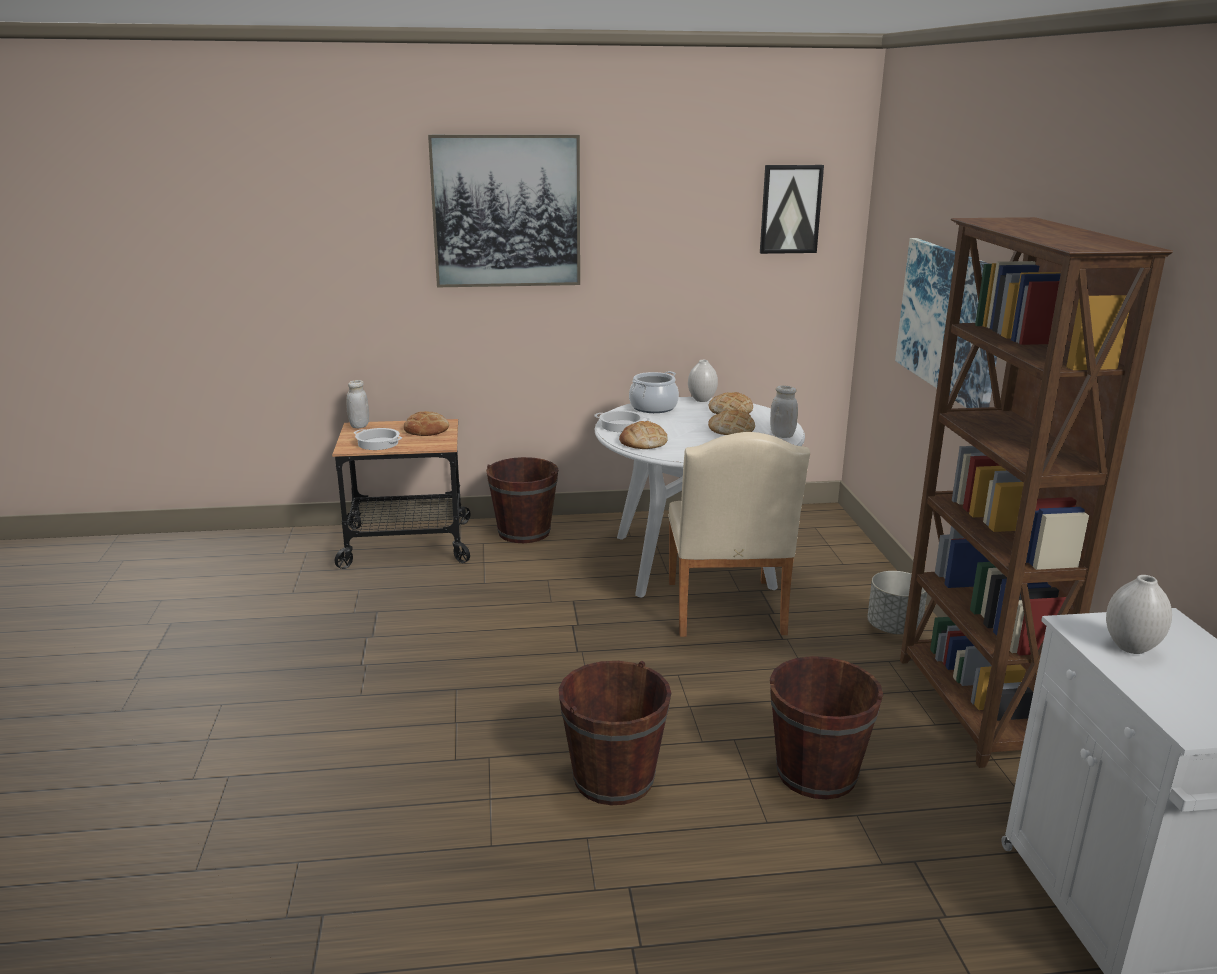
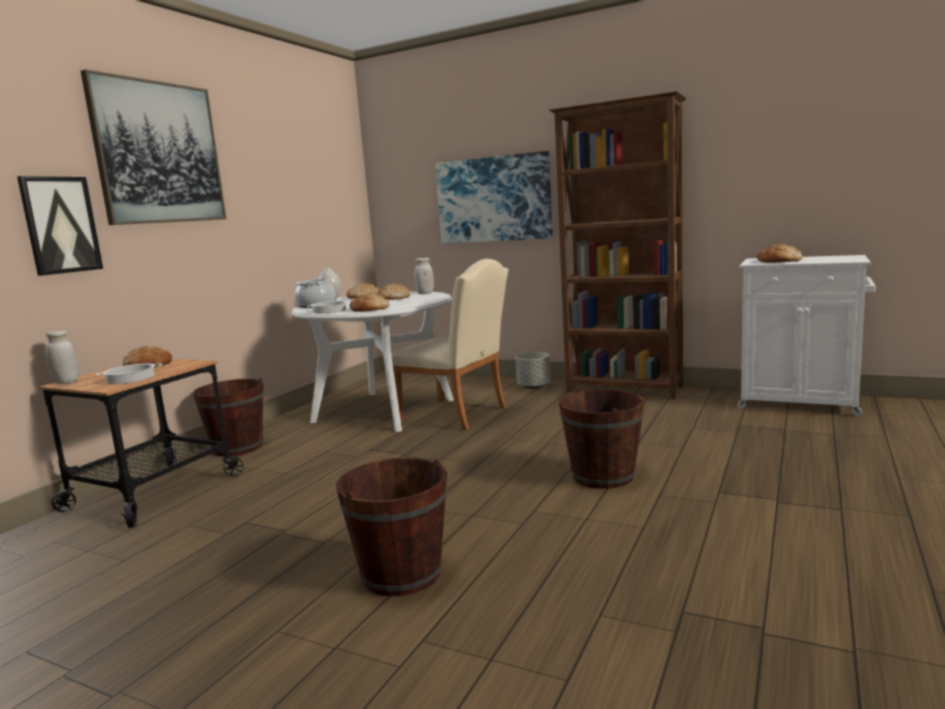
camera: 55 degrees left, 10 degrees down
picture [760,165,824,254] -> picture moved to [17,176,103,276]
brown bucket [770,656,884,799] -> brown bucket moved to [336,458,447,596]
white vase [1106,575,1172,654] -> bread [757,244,803,262]

